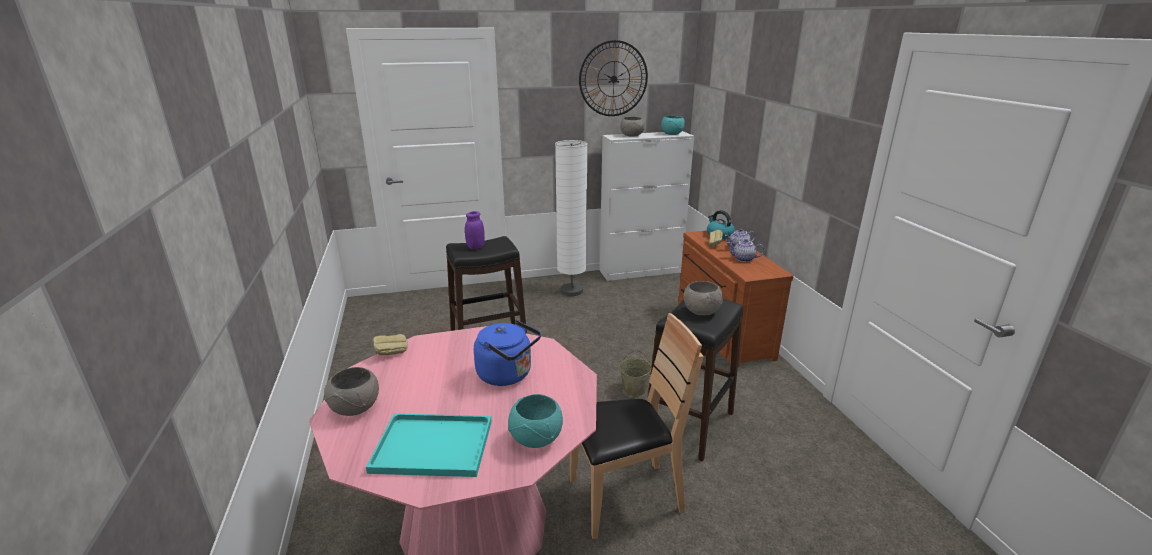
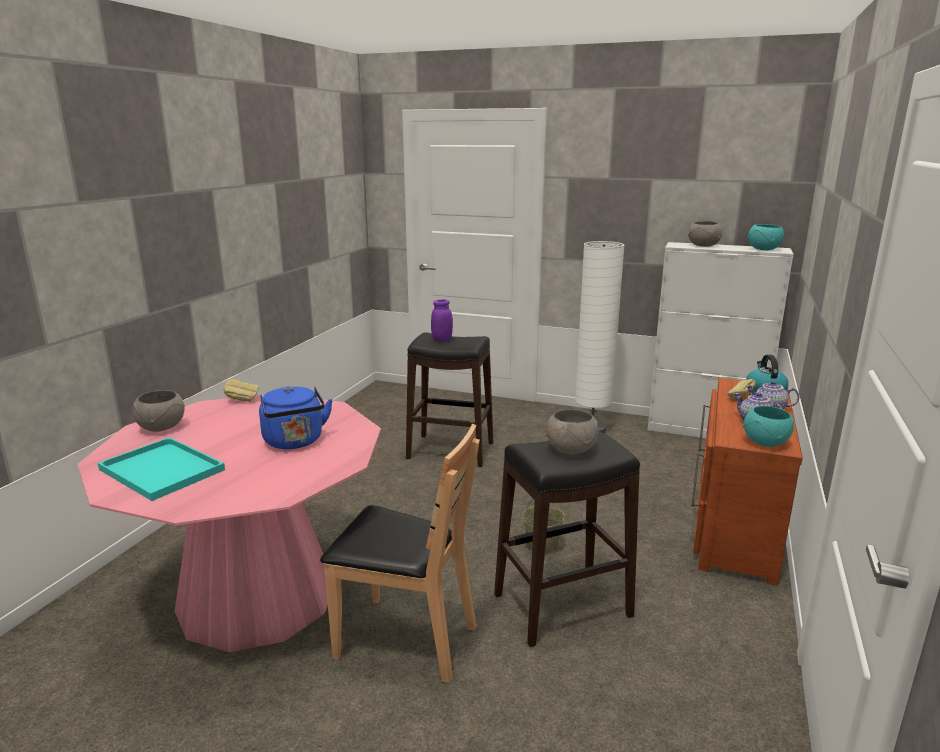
camera: 35 degrees right, 5 degrees down
turquoise bowl [508,394,563,448] -> turquoise bowl moved to [743,406,794,447]
wall clock [579,40,648,116] -> none

